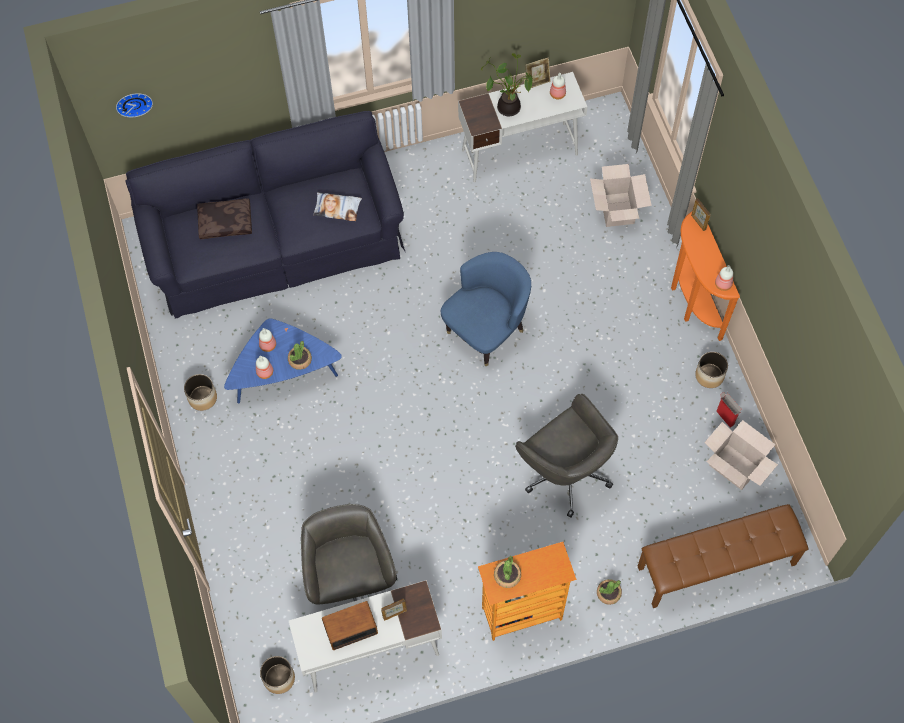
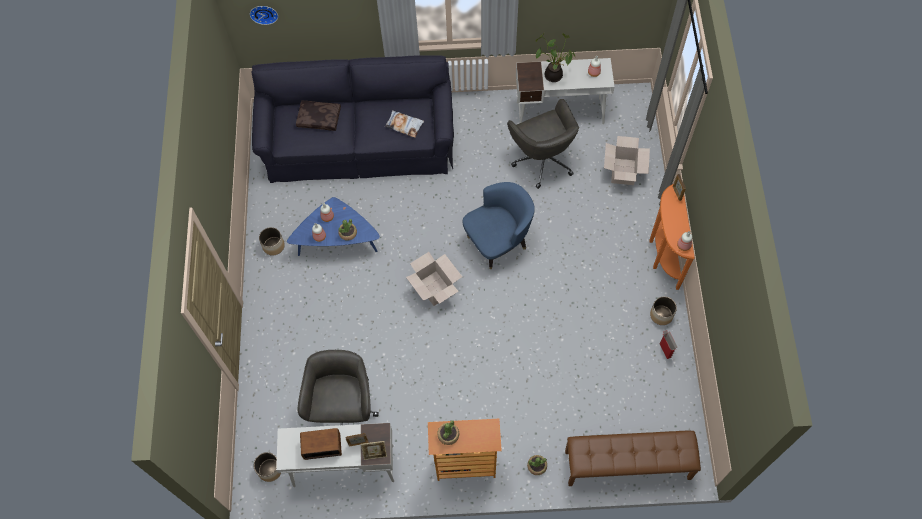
camera: 15 degrees right, 0 degrees up
grey office chair [515,394,618,518] -> grey office chair moved to [507,99,579,189]
picture frame [526,57,551,88] -> picture frame moved to [361,441,387,460]
cardboard box [704,420,778,490] -> cardboard box moved to [406,252,462,306]

